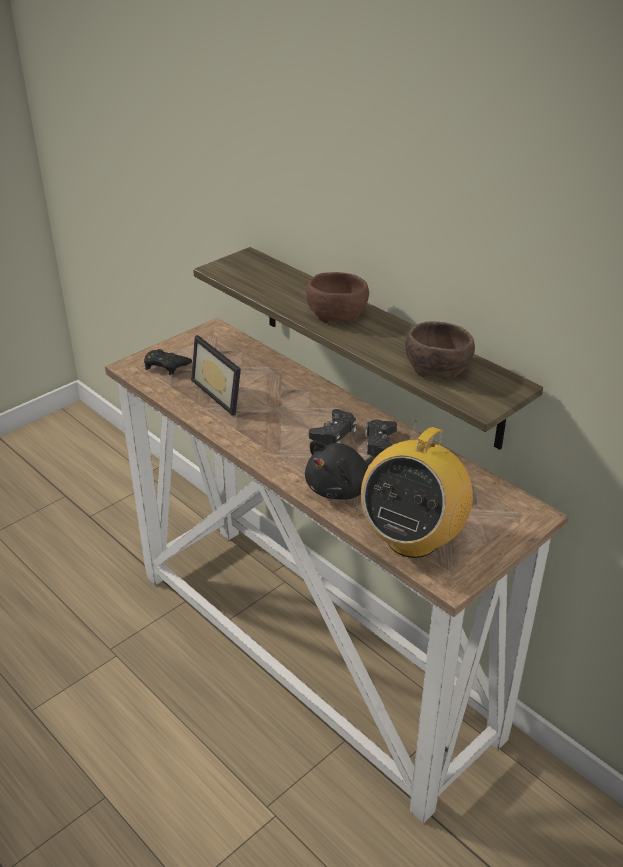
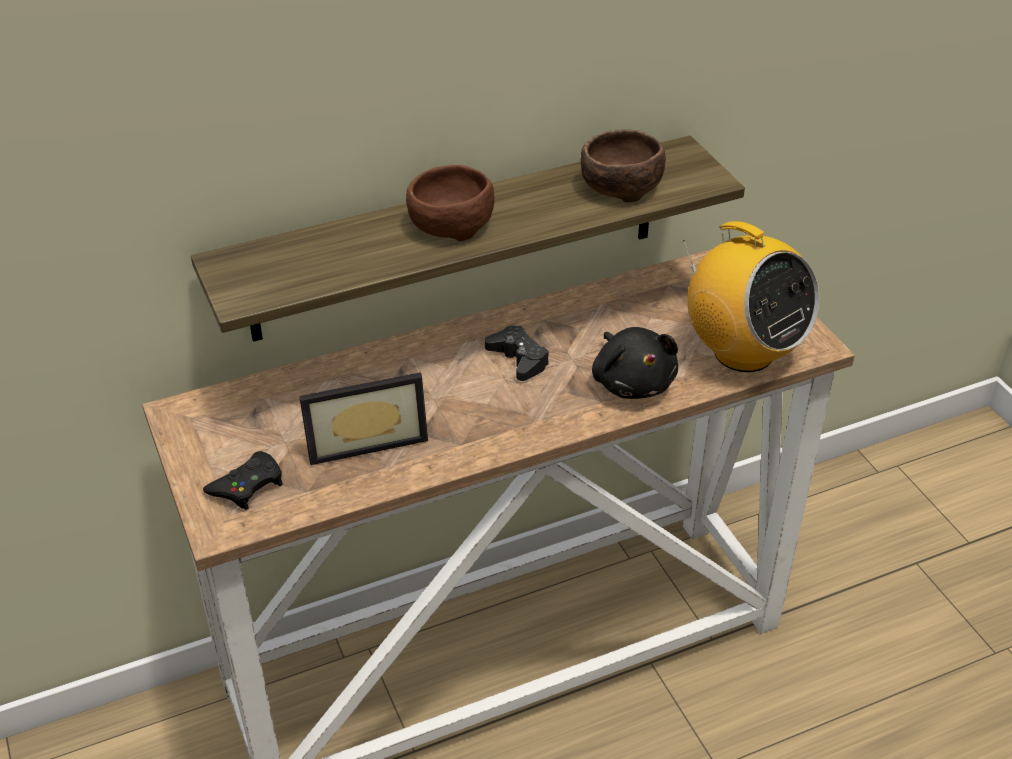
camera: 70 degrees left, 5 degrees up
black game controller [365,420,397,457] -> none

